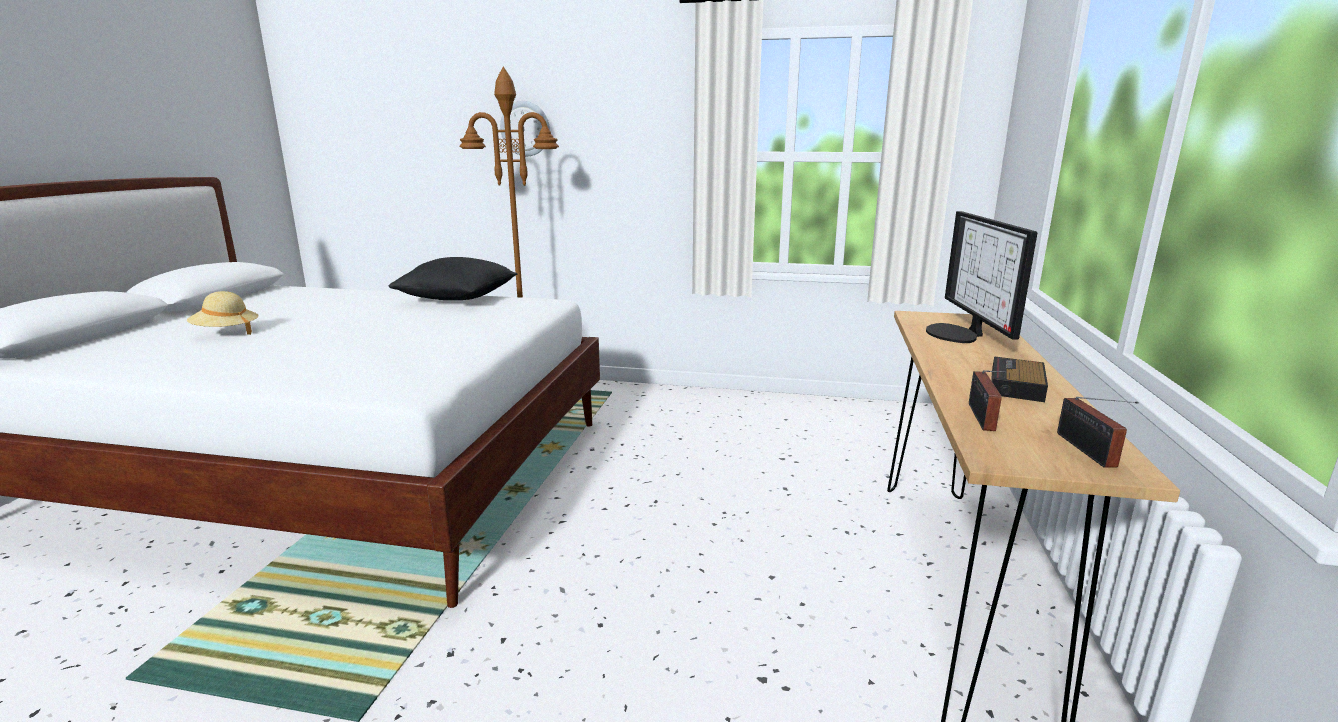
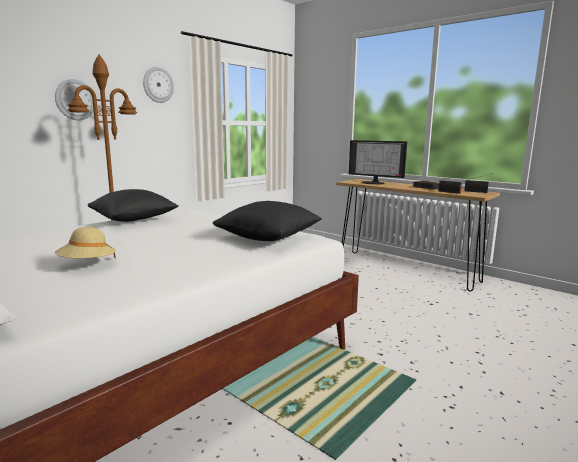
camera: 60 degrees left, 5 degrees down
none -> wall clock [143,67,174,103]
none -> black pillow [213,201,322,241]

